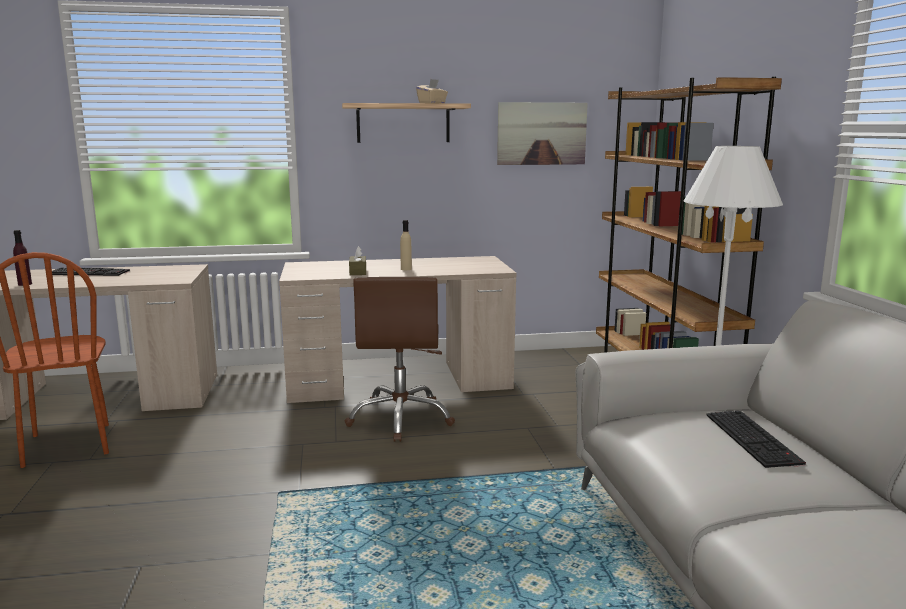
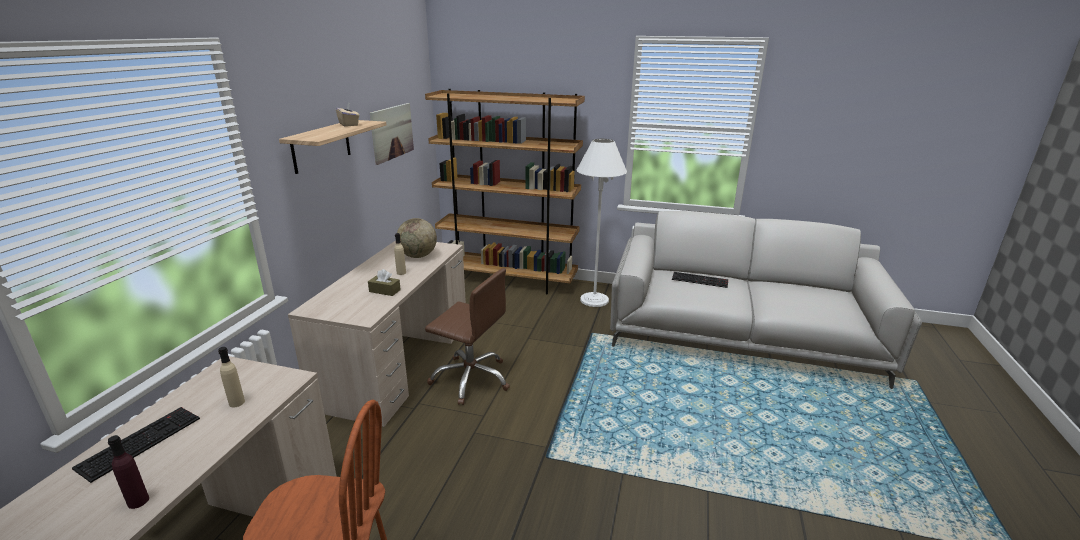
camera: 65 degrees left, 10 degrees up
none -> beige bottle [218,347,245,407]
none -> globe [397,218,437,258]

